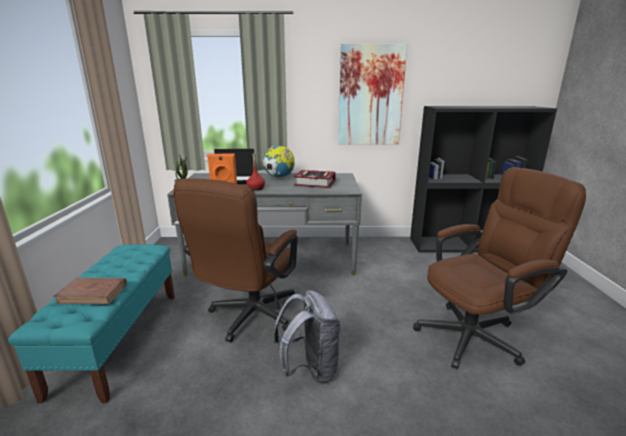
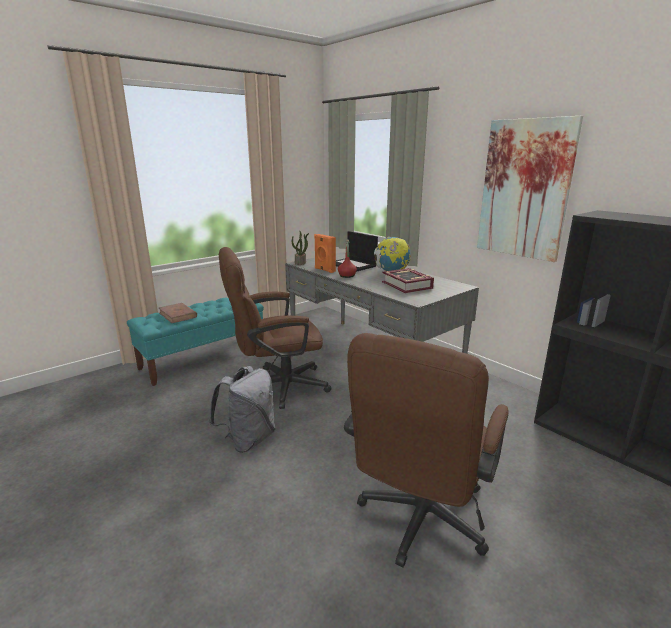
camera: 50 degrees right, 0 degrees up
brown office chair [413,167,586,369] -> brown office chair turned 90 degrees clockwise [344,333,509,567]

